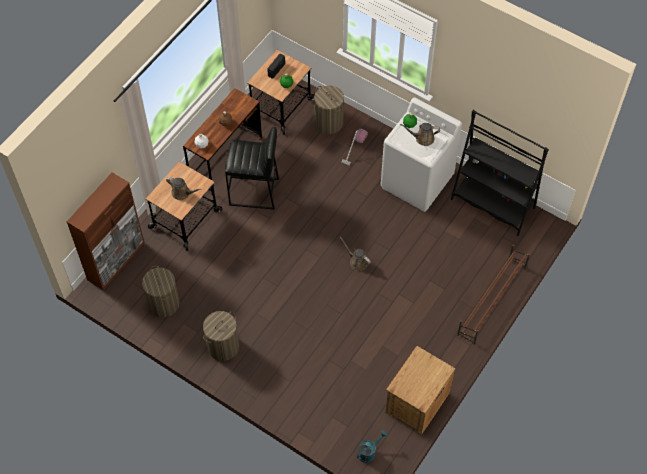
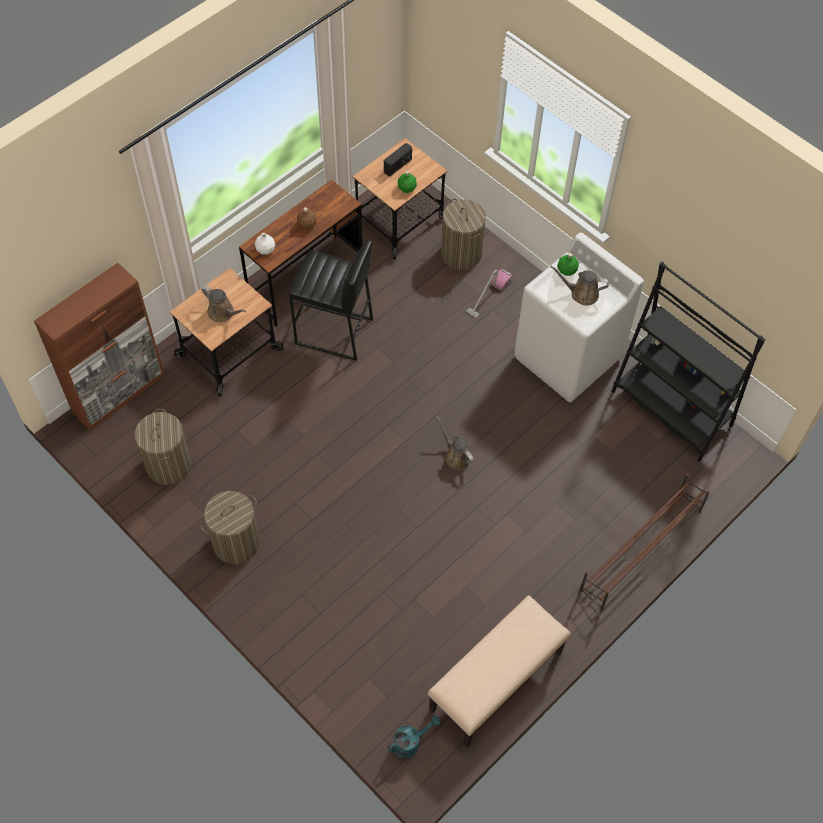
camera: 10 degrees right, 0 degrees up
brown nightstand [385,346,455,435] -> beige bench [428,595,571,747]

